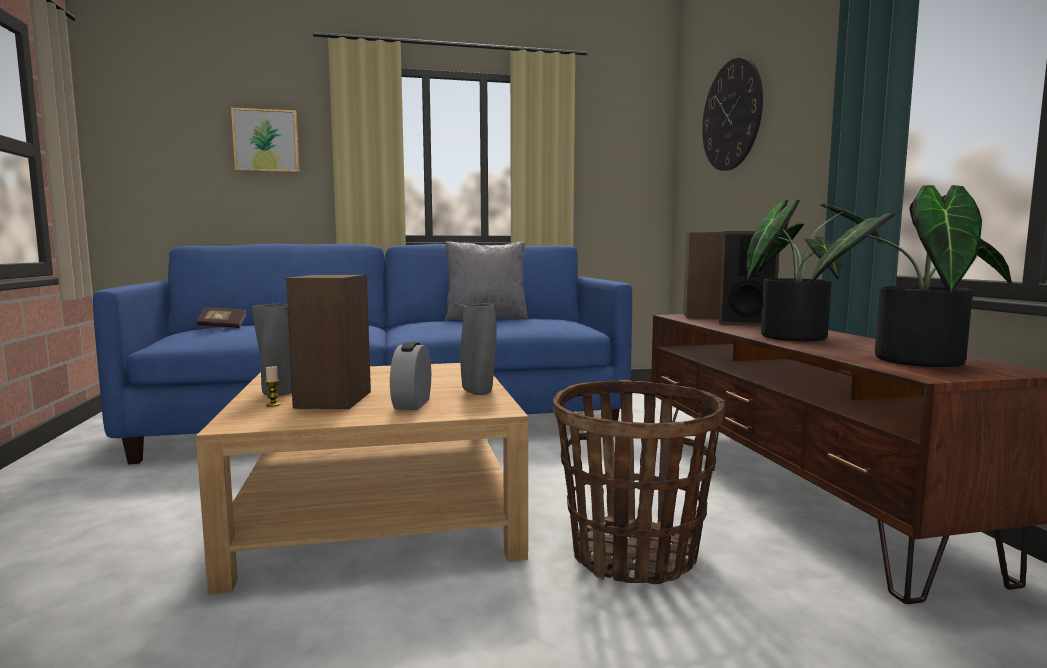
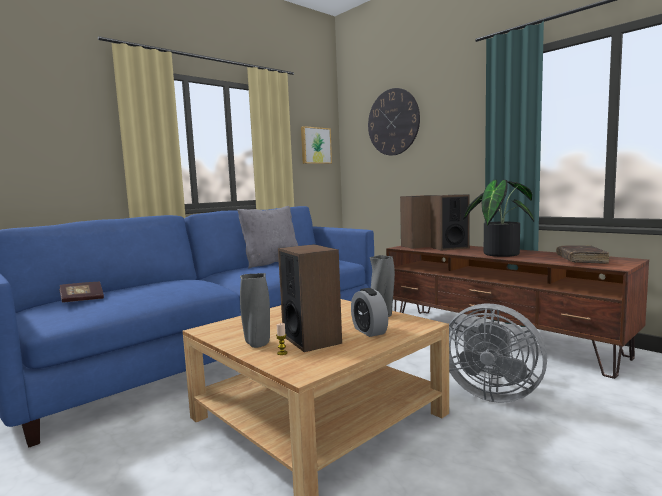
camera: 30 degrees left, 0 degrees up
picture [231,108,300,173] -> picture moved to [301,126,332,164]
basket [553,380,725,584] -> grey fan [449,304,547,403]
potted plant [810,185,1012,367] -> brown book [556,245,609,264]

